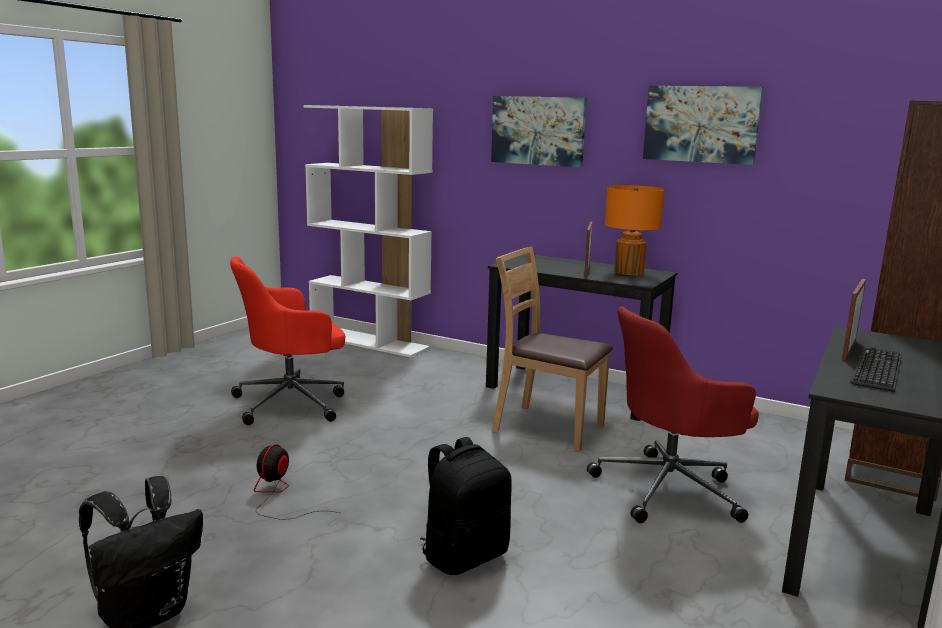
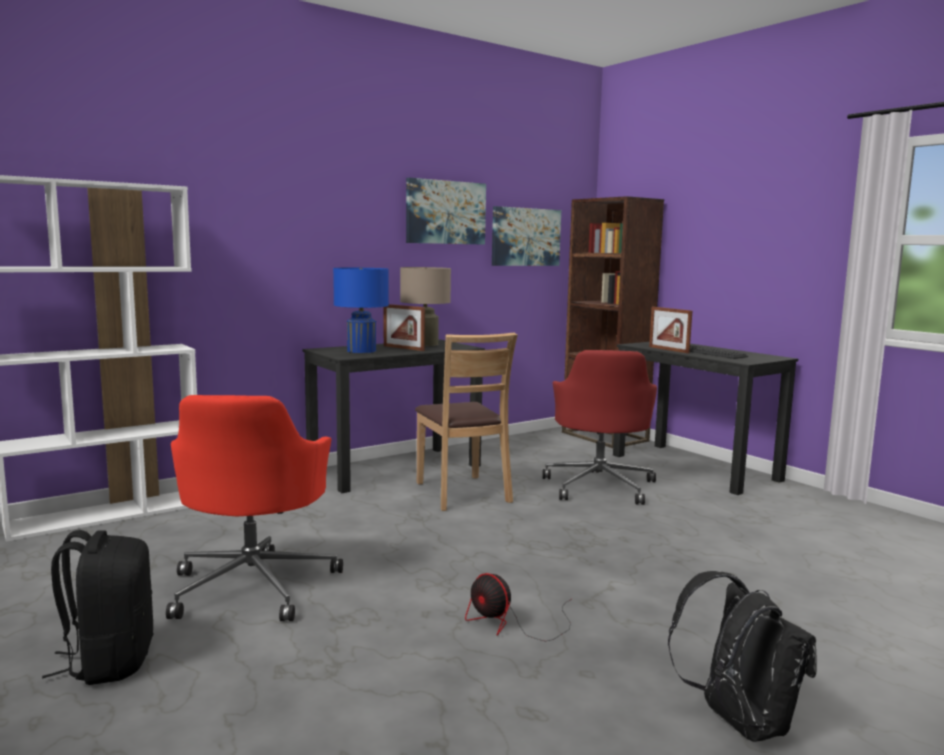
camera: 65 degrees left, 5 degrees down
black backpack [420,437,512,575] -> black backpack moved to [42,530,153,685]
picture [491,96,587,167] -> picture moved to [492,206,561,266]
brown chair [491,247,613,451] -> brown chair turned 75 degrees counterclockwise [415,333,518,511]
orange table lamp [605,185,665,275] -> beige table lamp [400,267,451,346]
none -> blue table lamp [333,268,389,353]

